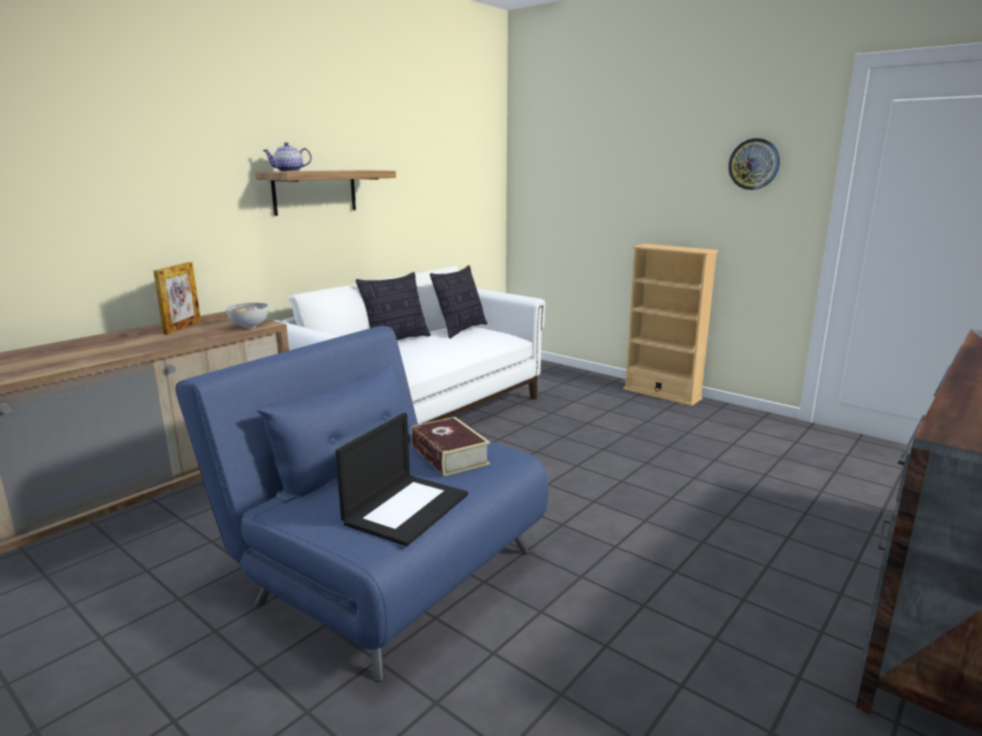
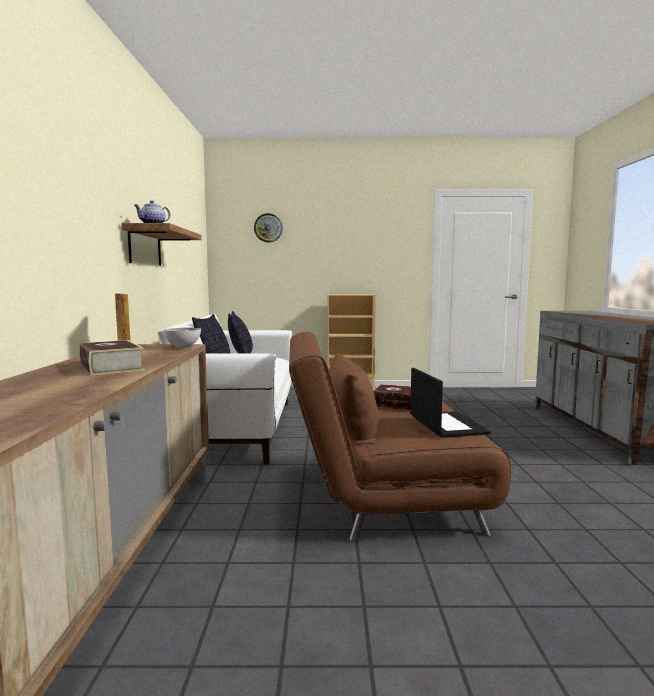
camera: 40 degrees left, 10 degrees down
blue armchair [176,326,548,682] -> brown armchair [289,332,511,541]
wall clock [728,138,780,190] -> wall clock moved to [254,213,283,243]
none -> book [79,340,145,375]

